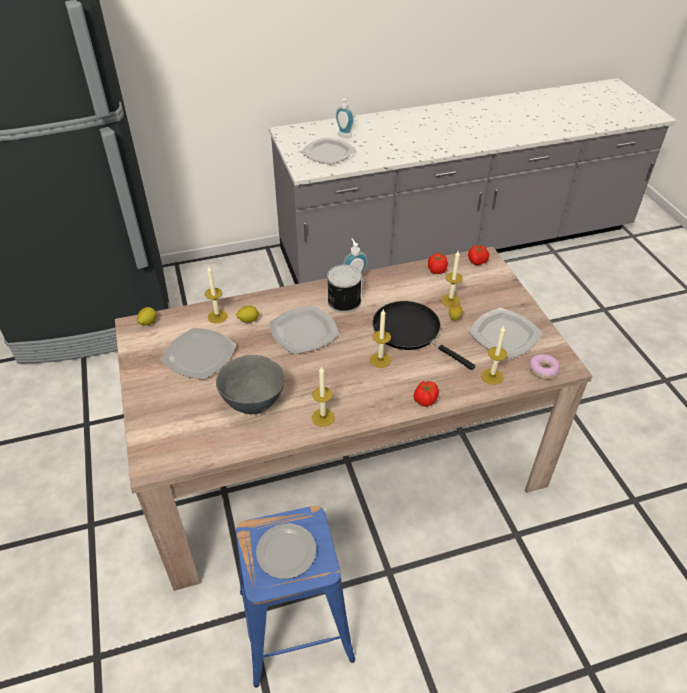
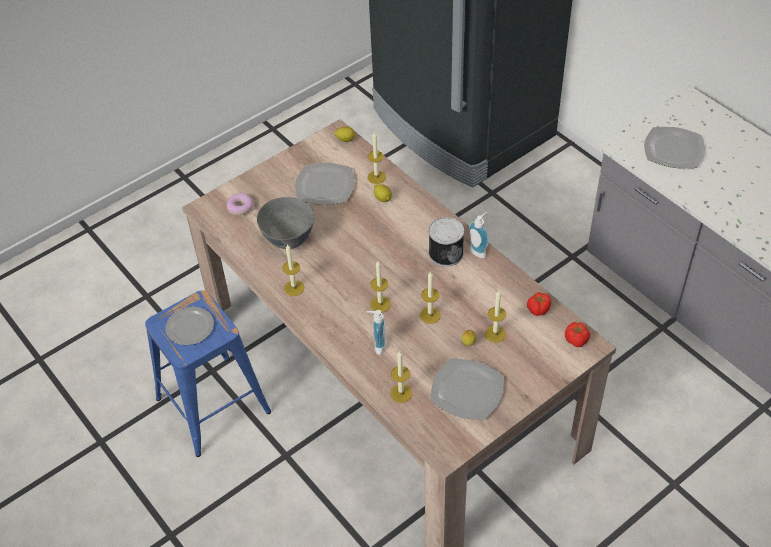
camera: 70 degrees right, 5 degrees up
plate [269,305,339,354] -> none
soap dispenser [336,98,354,138] -> soap dispenser moved to [367,310,386,355]
black frying pan [372,301,476,370] -> candle [420,272,441,324]
tomato [414,381,439,407] -> none
donut [529,354,560,379] -> donut moved to [227,193,254,215]

